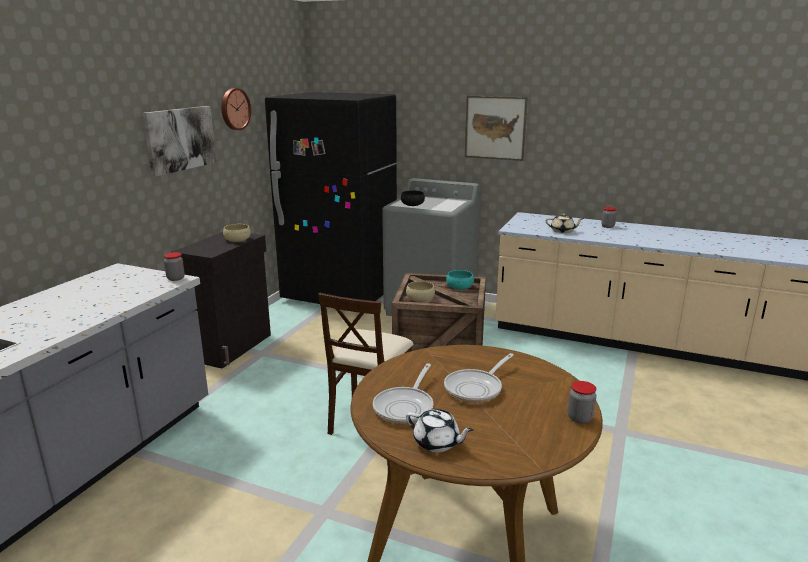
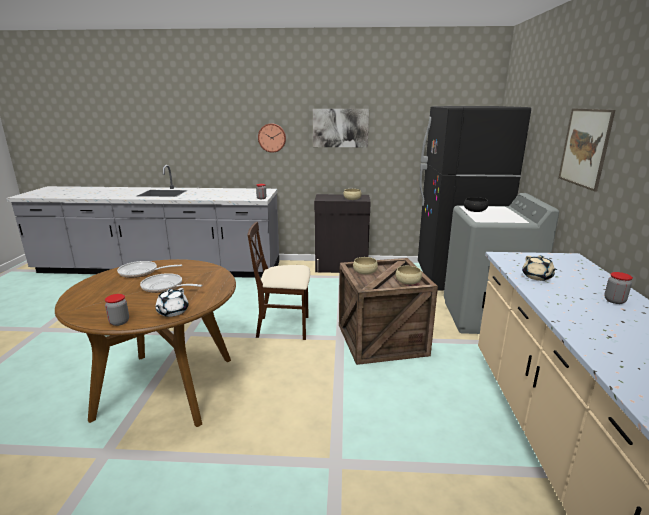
camera: 70 degrees right, 0 degrees up
wall clock [221,88,251,130] -> wall clock moved to [258,123,286,153]
white teapot [406,409,474,452] -> white teapot moved to [155,288,189,317]
turquoise bowl [446,270,474,290] -> beige bowl [396,266,422,285]

